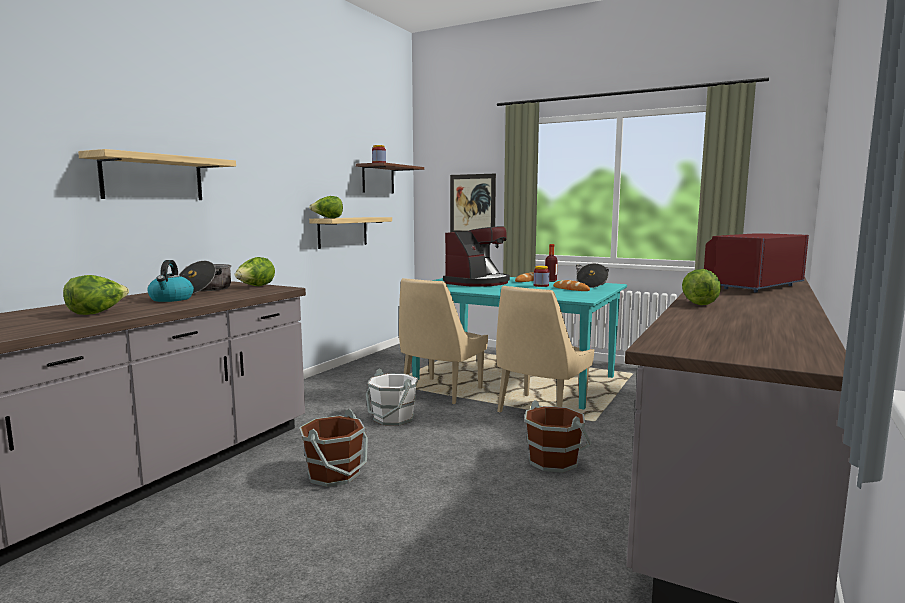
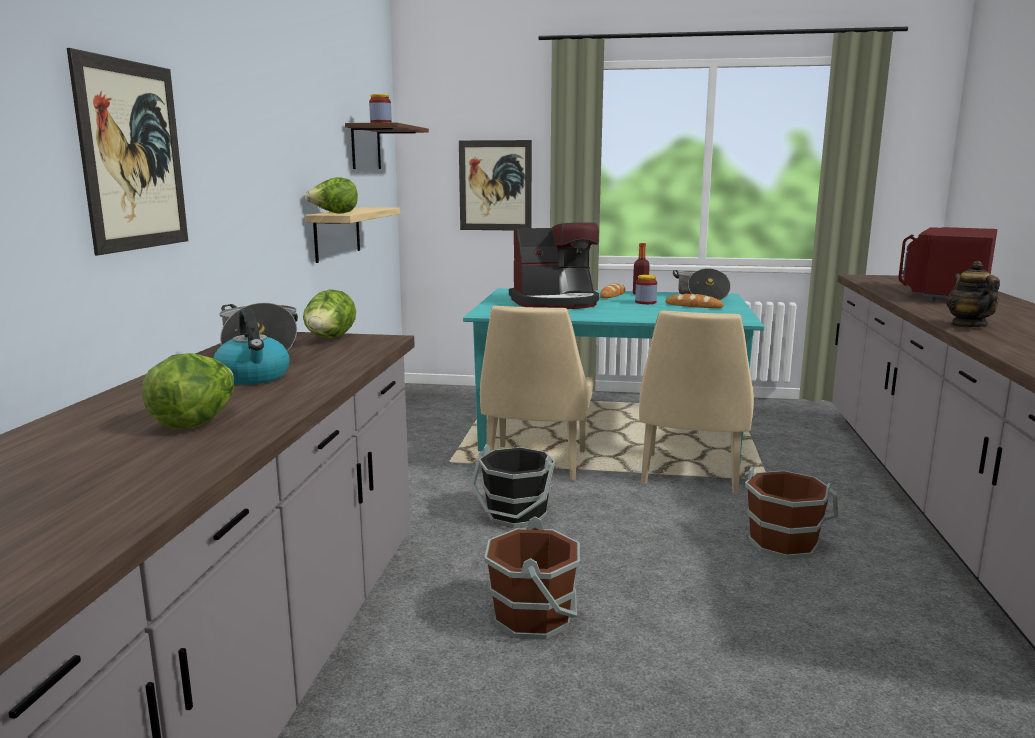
camera: 20 degrees left, 5 degrees up
shelf [78,149,236,200] -> picture [67,48,188,255]
white bucket [366,368,418,426] -> black bucket [471,444,555,528]
coffee machine [443,226,510,287] -> coffee machine turned 60 degrees clockwise [509,222,599,309]
lettuce [682,269,721,305] -> teapot [946,261,1000,328]

